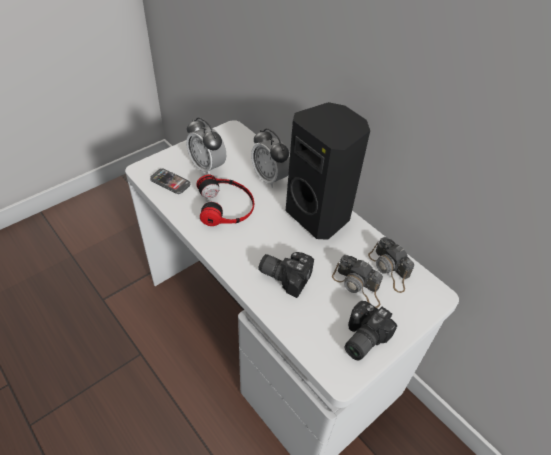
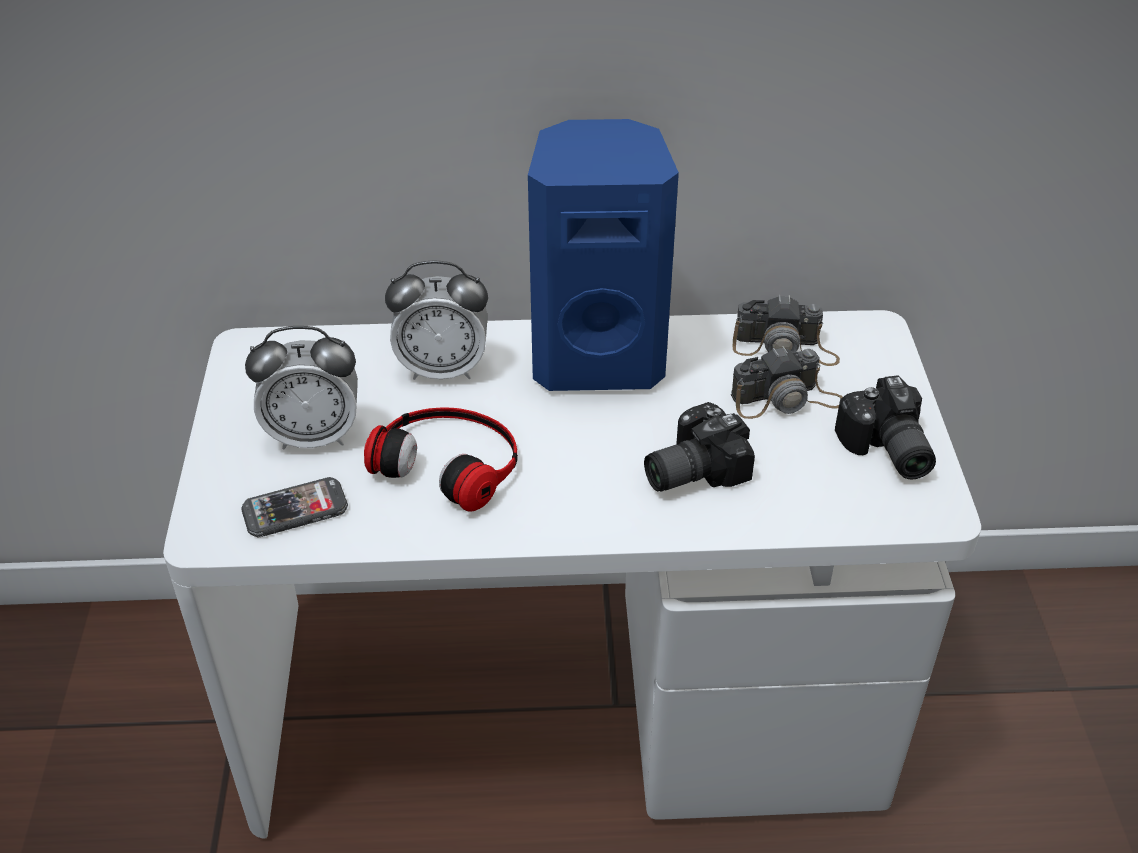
camera: 50 degrees left, 5 degrees down
black speaker [286,102,370,240] -> blue speaker [528,119,679,391]

